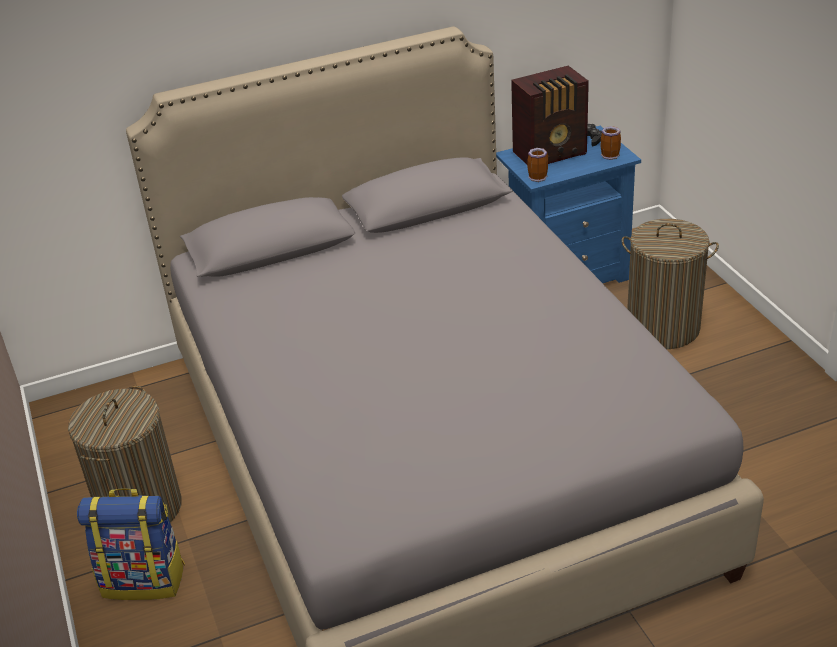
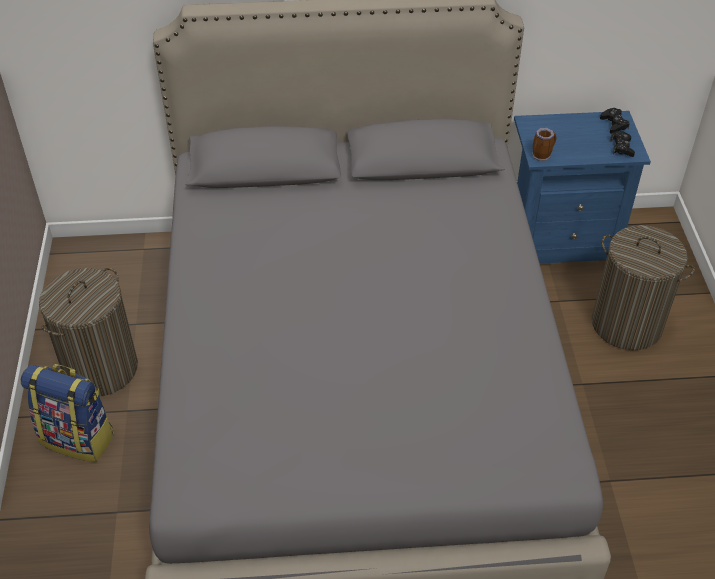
camera: 15 degrees right, 10 degrees up
radio [511,66,589,165] -> none
mug [601,126,621,160] -> black game controller [610,131,635,157]

